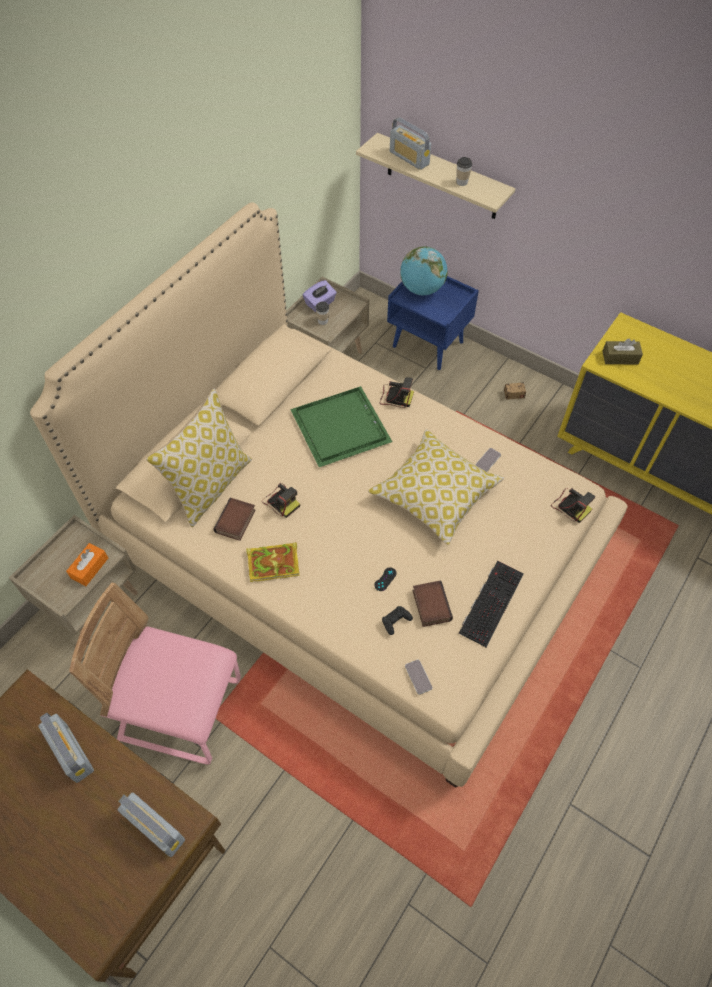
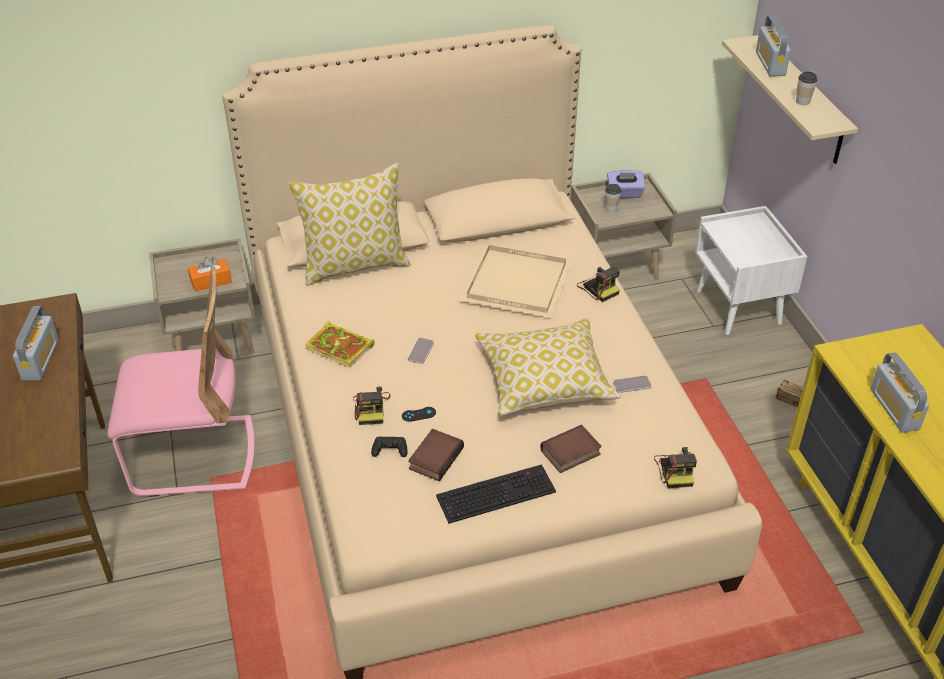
camera: 40 degrees right, 15 degrees down
pink chair [69,583,241,765] -> pink chair turned 120 degrees clockwise [107,267,255,497]
radio [118,792,185,857] -> radio moved to [871,352,929,433]
book [213,498,256,541] -> book moved to [540,425,601,473]
camera [262,483,300,518] -> camera moved to [353,387,390,425]
green tray [290,386,392,467] -> beige tray [460,245,572,318]
blue nightstand [387,276,479,370] -> white nightstand [695,206,808,335]
globe [400,246,448,295] -> none
phone [405,660,433,695] -> phone moved to [408,338,434,364]
brown tissue box [602,339,643,365] -> none

